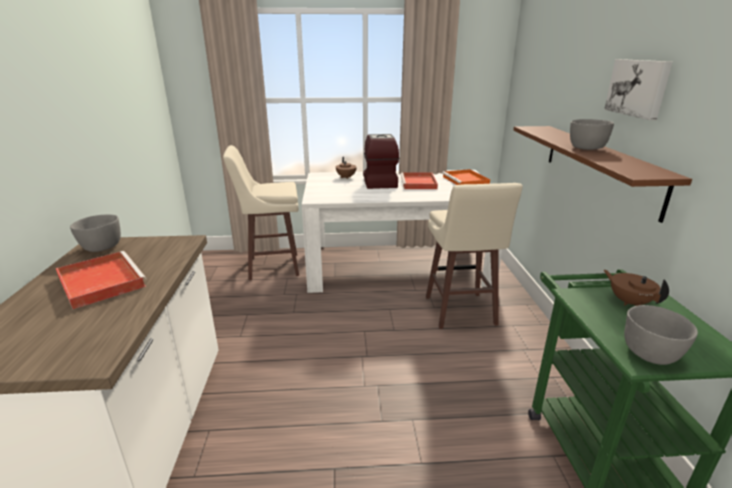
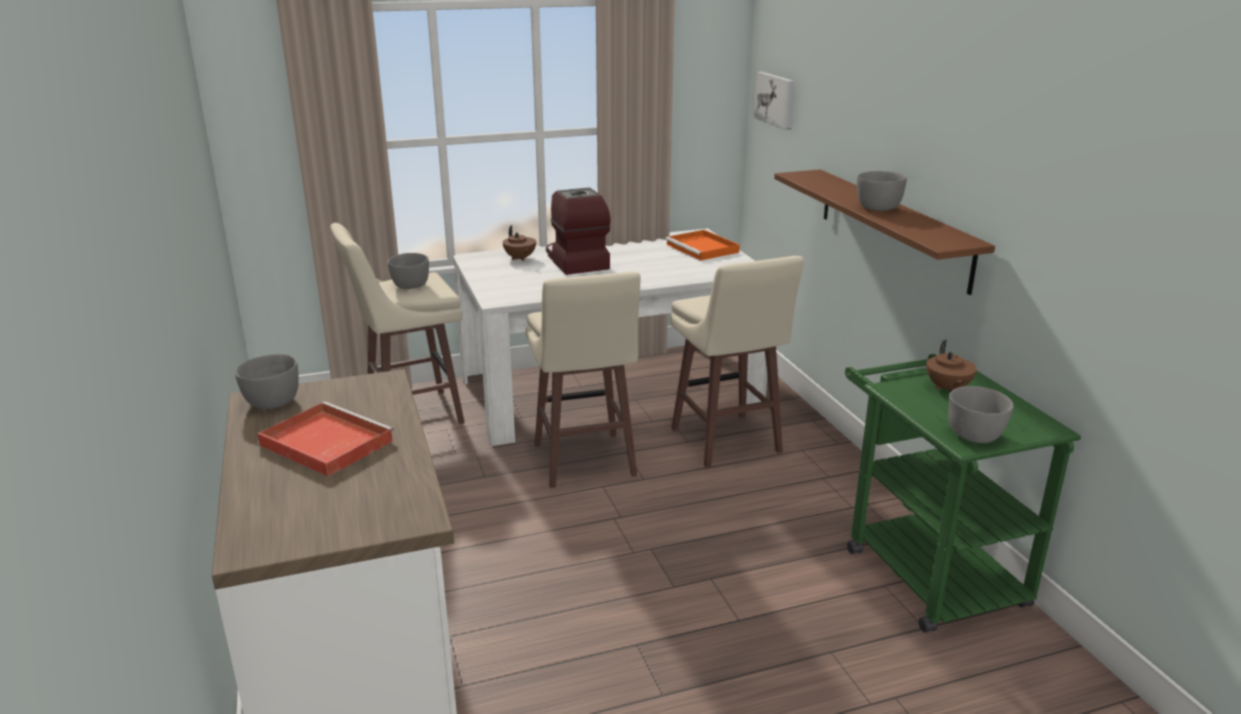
camera: 15 degrees left, 0 degrees up
red tray [401,172,438,189] -> none
picture [604,59,672,120] -> picture moved to [754,72,795,130]
brown teapot [604,270,669,306] -> brown teapot turned 135 degrees counterclockwise [926,340,977,392]
none -> grey bowl [388,253,429,289]
none -> beige stool [526,272,641,488]

